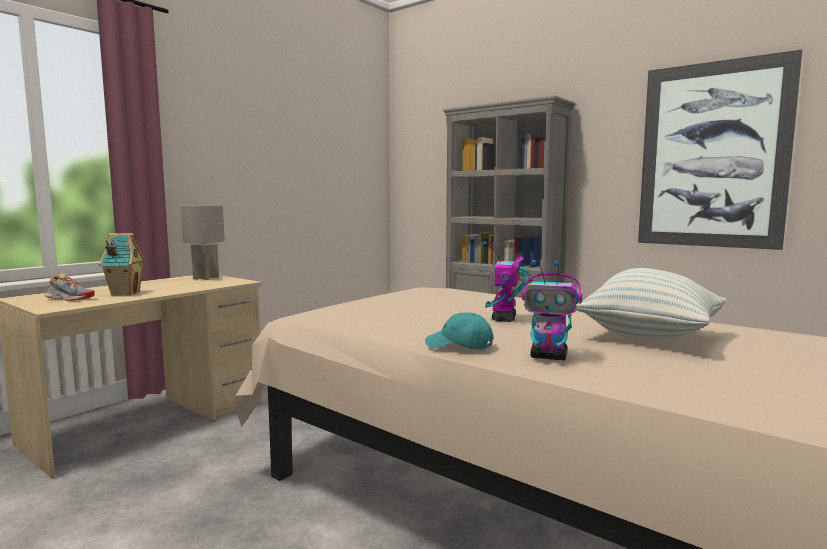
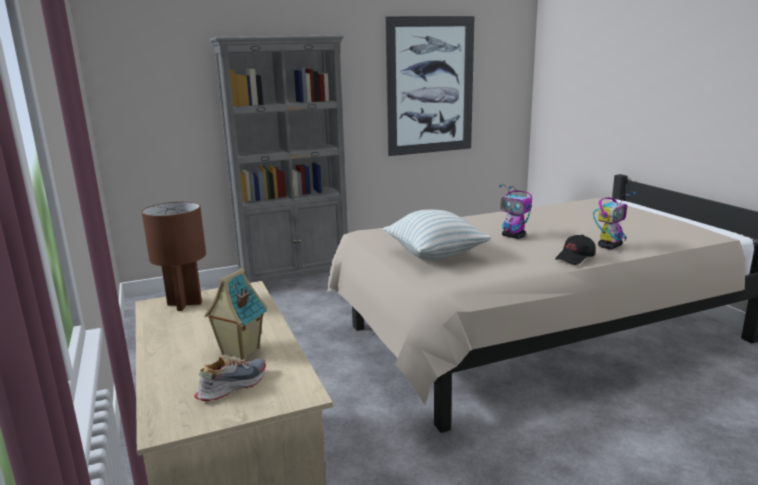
camera: 60 degrees left, 10 degrees up
grey table lamp [181,205,225,280] -> brown table lamp [142,202,206,311]
turquoise cap [425,312,493,349] -> black cap [555,235,596,265]
pillow [576,268,726,339] -> pillow moved to [383,210,491,261]

